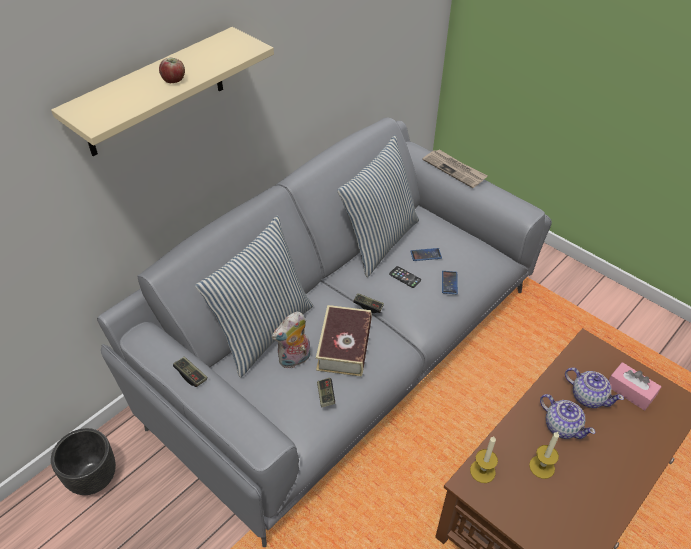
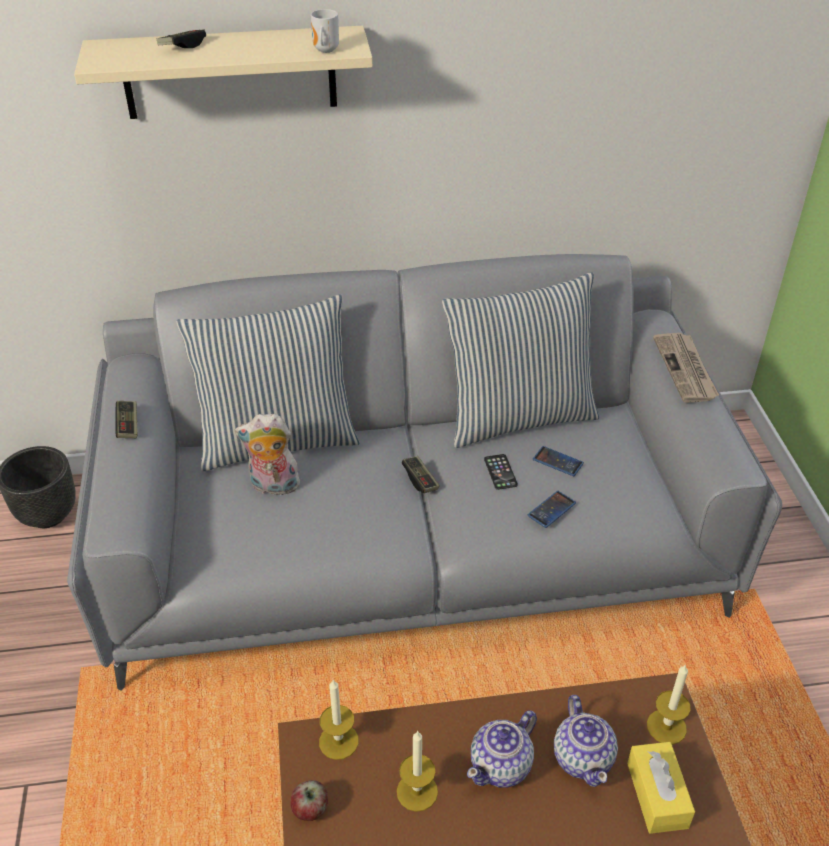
camera: 40 degrees right, 5 degrees down
apple [159,58,185,83] -> apple moved to [290,780,328,821]
book [316,305,372,377] -> none
game controller [317,378,335,407] -> game controller moved to [157,30,206,48]
teapot [540,394,596,439] -> teapot turned 45 degrees clockwise [467,710,537,788]
pink tissue box [608,362,661,411] -> yellow tissue box [627,742,695,834]
none -> mug [311,9,339,53]
none -> candle [647,664,691,745]

